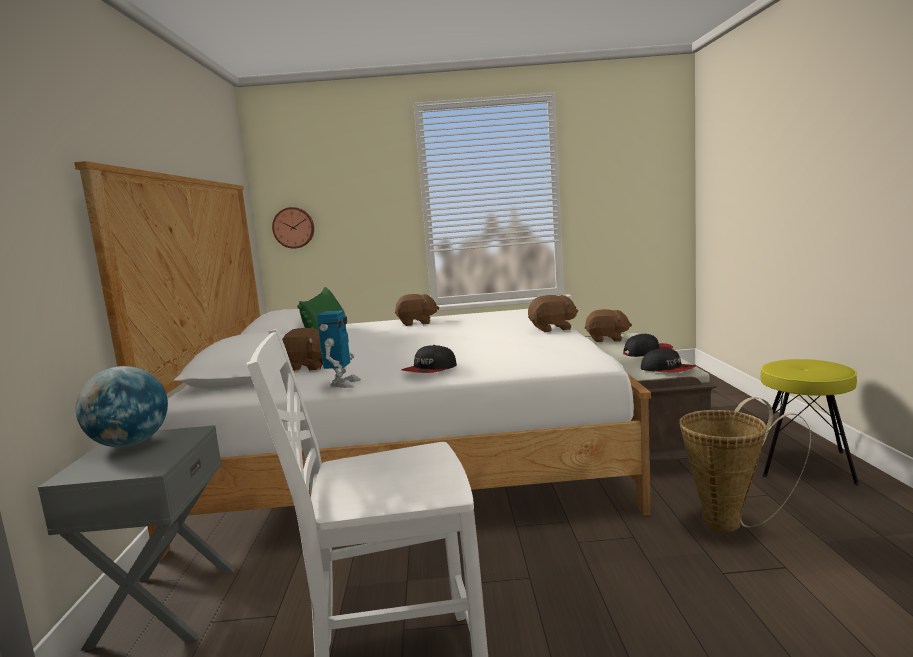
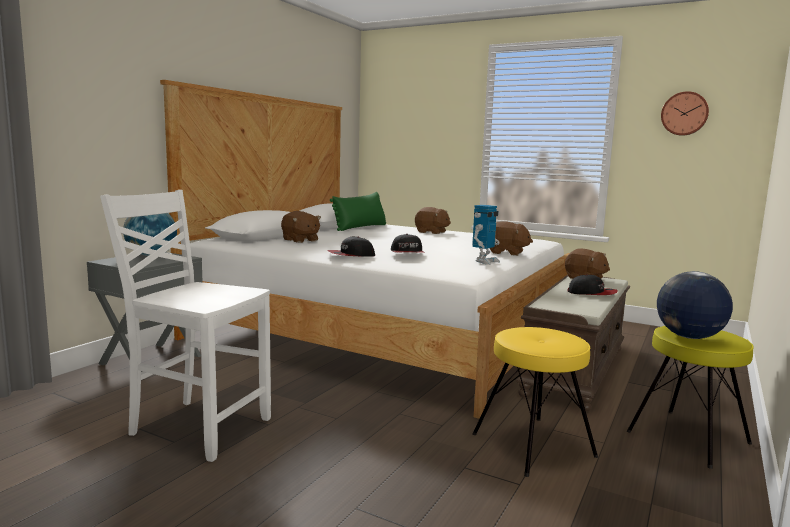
camera: 30 degrees right, 0 degrees up
wall clock [272,207,314,249] -> wall clock moved to [661,91,709,136]
toy robot [317,311,361,388] -> toy robot moved to [472,205,500,265]
cap [641,348,696,373] -> cap moved to [391,234,425,253]
basket [679,397,811,532] -> yellow stool [473,327,598,477]
none -> globe [657,271,733,339]

